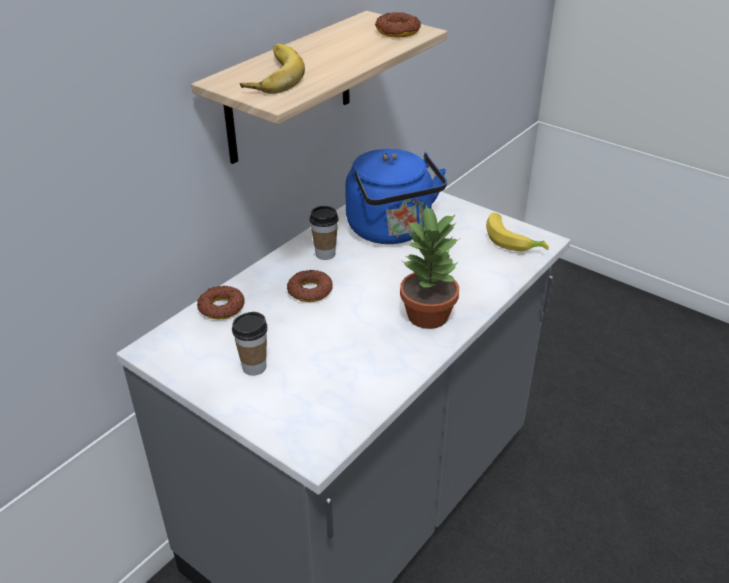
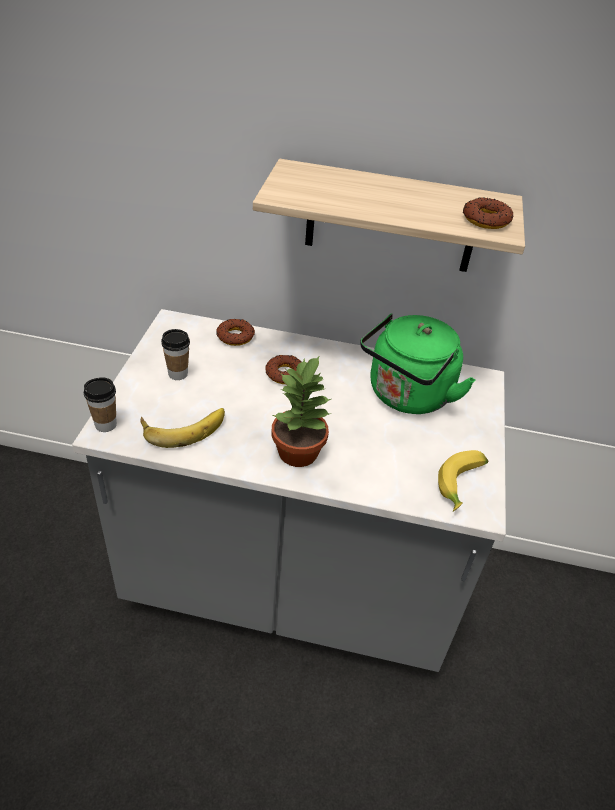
camera: 60 degrees right, 5 degrees up
banana [240,44,305,94] -> banana moved to [140,408,225,448]
cup [310,206,339,260] -> cup moved to [84,377,117,432]
blue kettle [345,149,447,244] -> green kettle [360,313,476,414]

